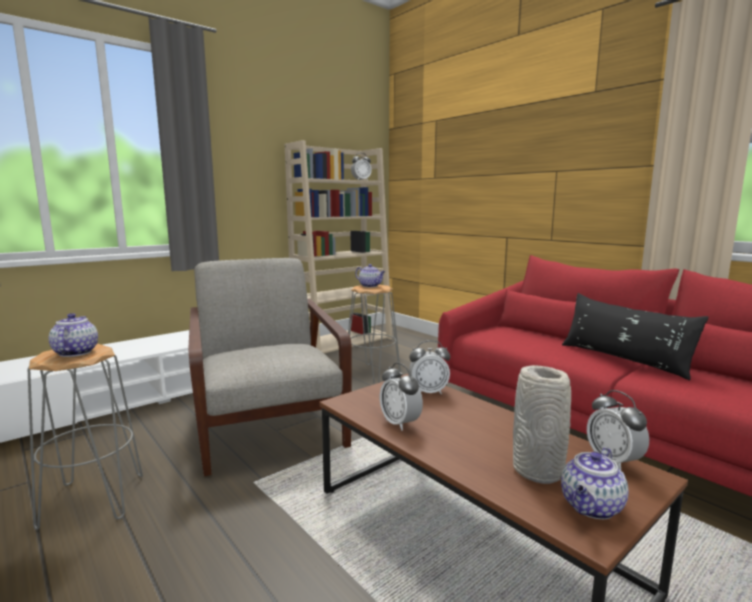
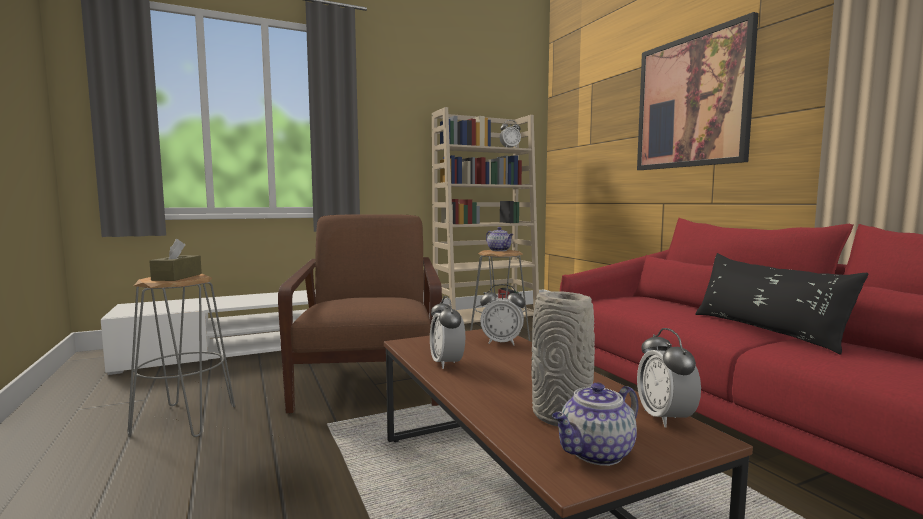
camera: 15 degrees right, 5 degrees down
teapot [49,313,98,357] -> brown tissue box [149,239,202,281]
grey armchair [188,258,352,476] -> brown armchair [278,214,442,413]
none -> picture [637,12,759,170]

